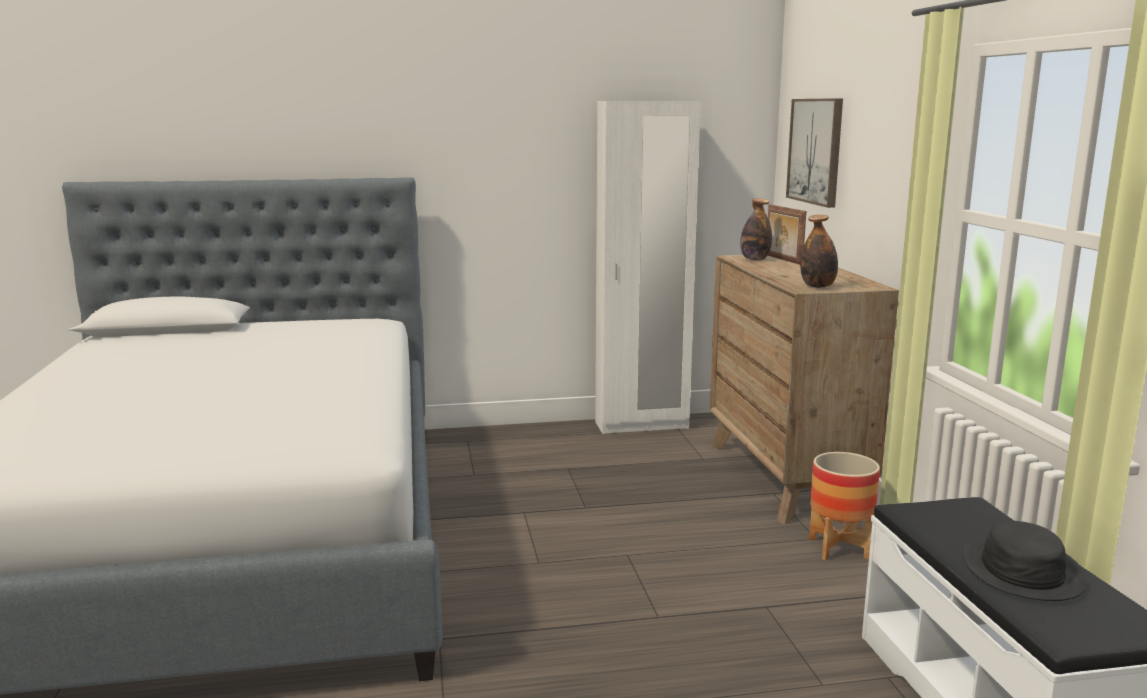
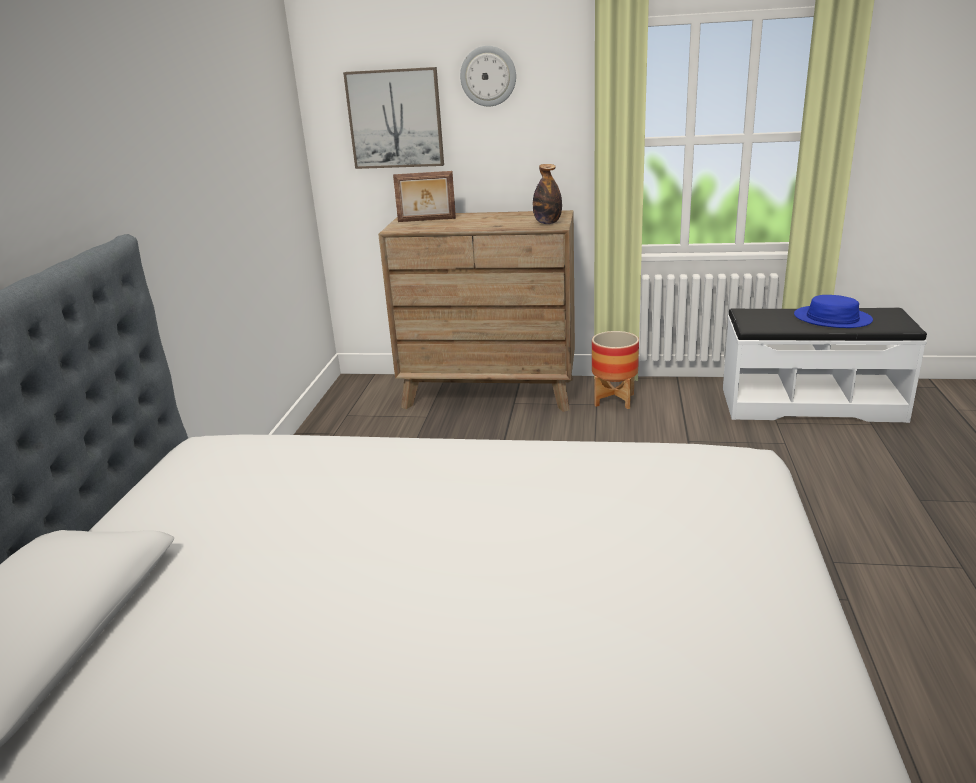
camera: 70 degrees left, 10 degrees up
white wardrobe [595,101,701,434] -> none
bottle [740,198,772,261] -> none
black hat [963,521,1087,601] -> blue hat [794,295,873,328]
none -> wall clock [460,46,516,106]

